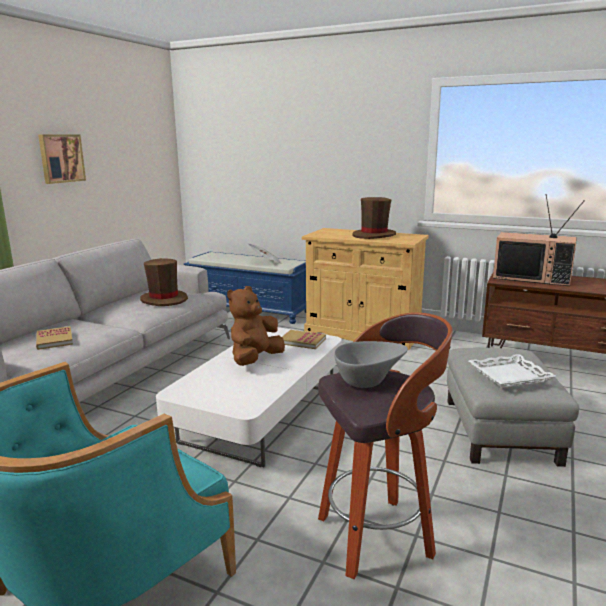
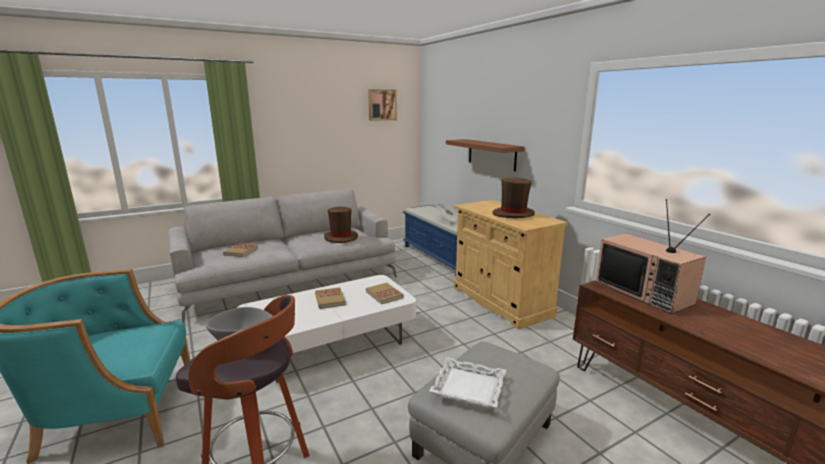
camera: 35 degrees right, 0 degrees up
picture [38,135,86,184] -> picture moved to [368,89,397,121]
brown plush toy [227,286,285,366] -> book [315,287,346,309]
none -> brown shelf [446,139,524,171]

